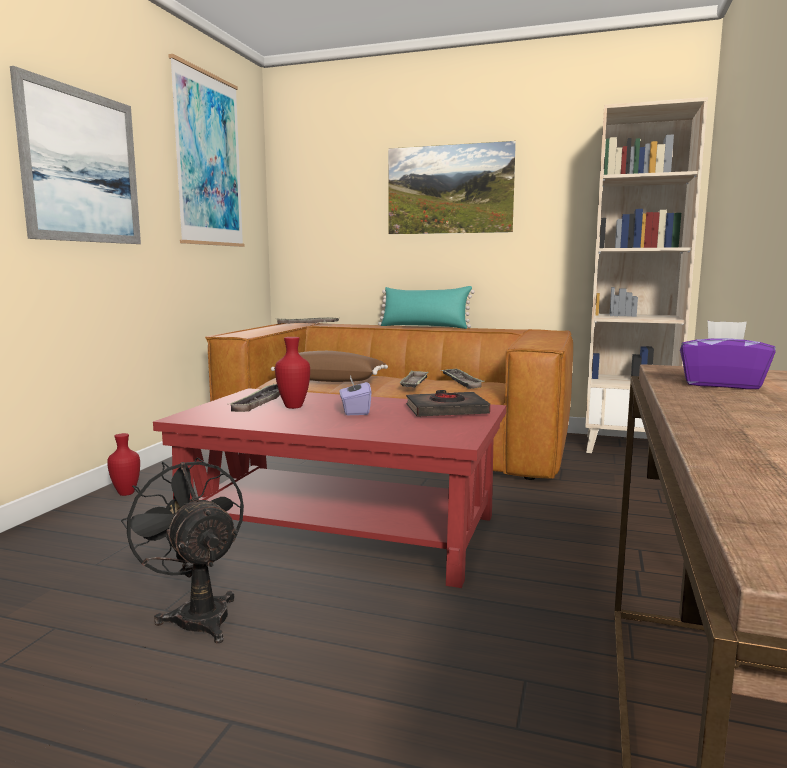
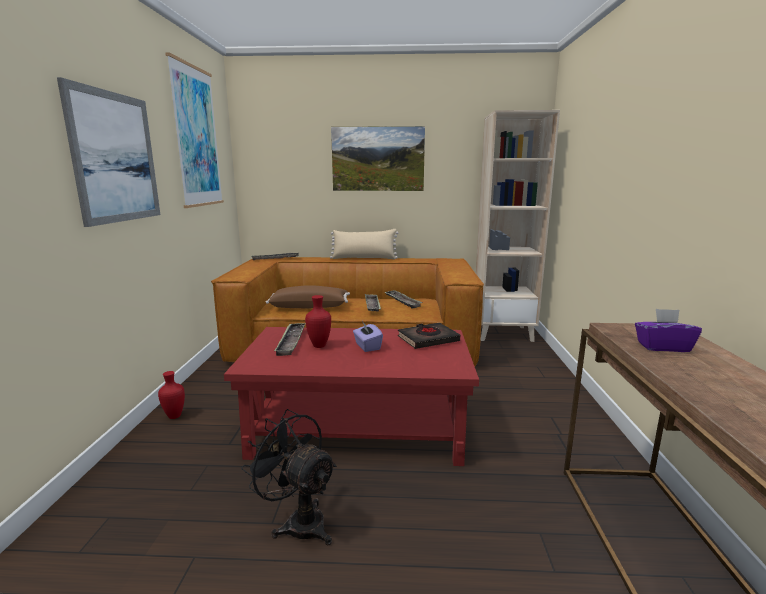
camera: 15 degrees left, 5 degrees up
turquoise pillow [378,286,475,329] -> beige pillow [330,229,398,259]

